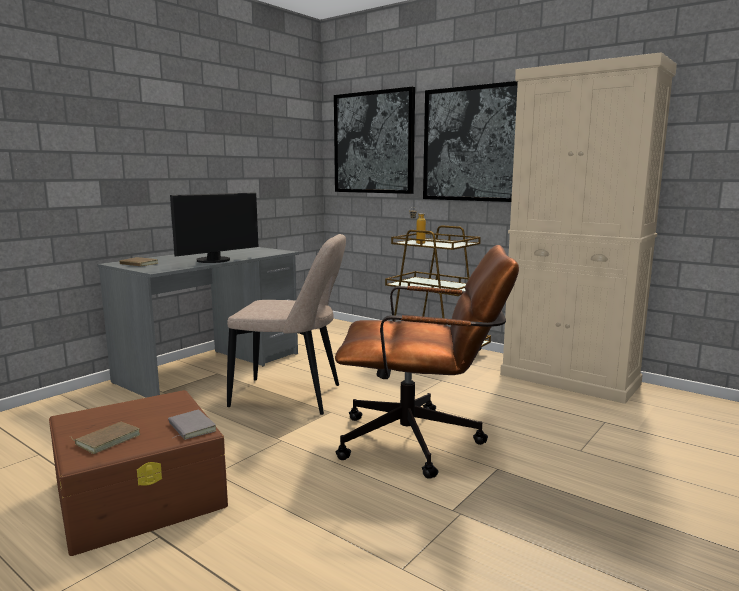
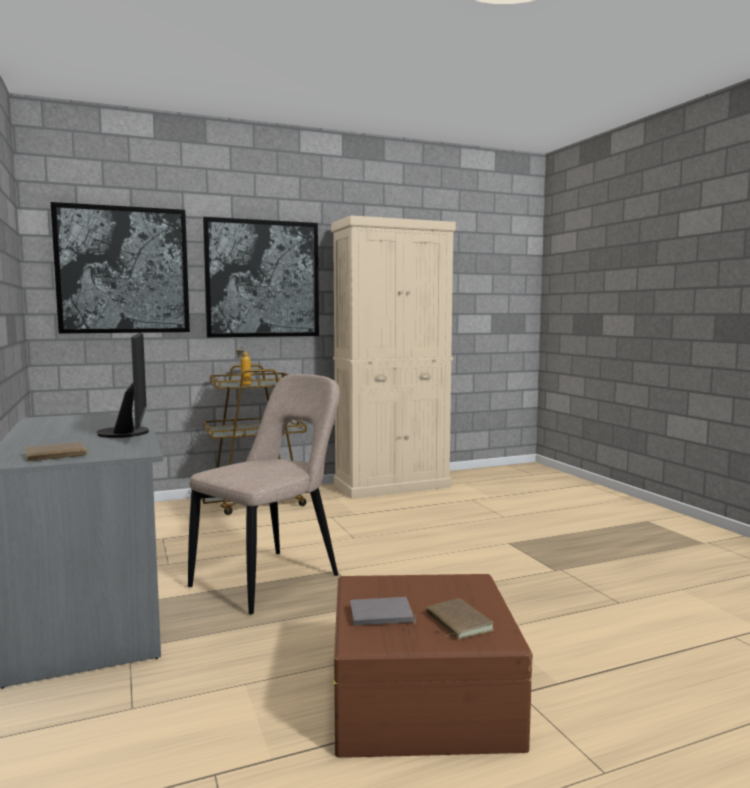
camera: 60 degrees left, 5 degrees down
grey book [168,410,217,440] -> grey book moved to [350,597,416,626]
brown office chair [335,245,519,479] -> none

